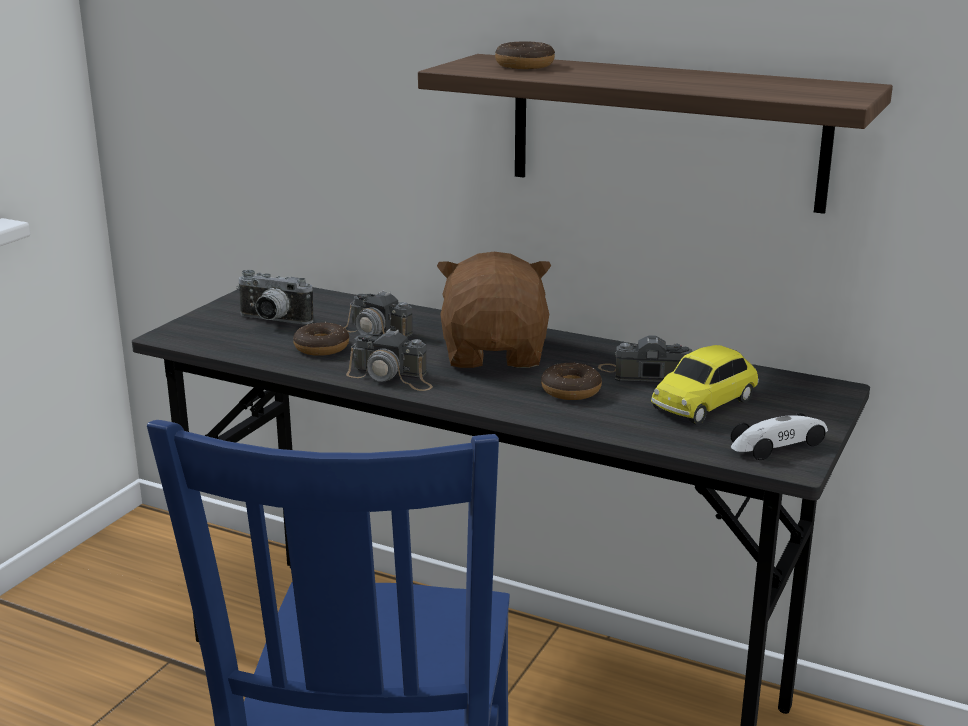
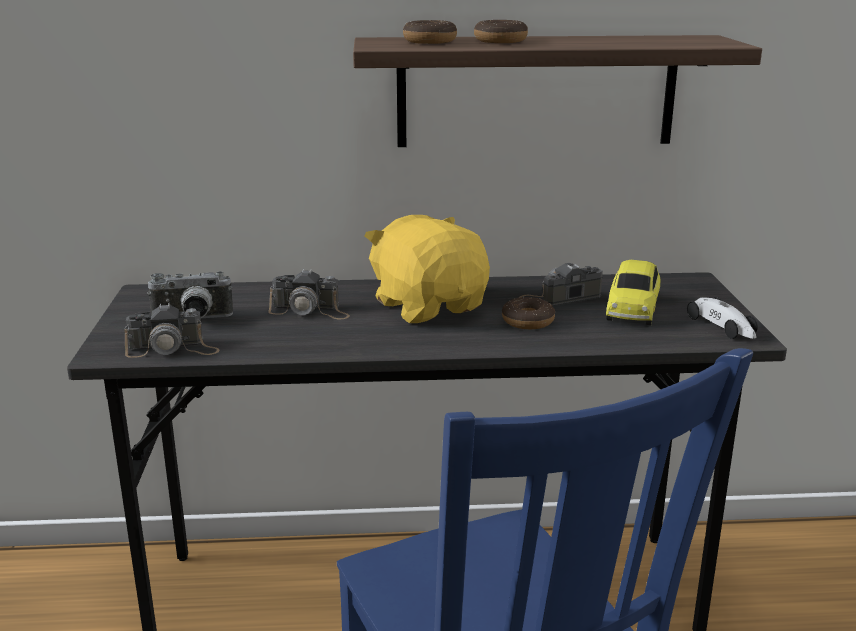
camera: 30 degrees left, 0 degrees up
donut [293,322,349,356] -> donut moved to [474,20,528,43]
camera [346,329,433,391] -> camera moved to [124,303,219,358]
brown plush toy [437,252,551,368] -> yellow plush toy [364,215,490,323]
toy car [731,413,828,460] -> toy car turned 120 degrees clockwise [687,297,758,339]

